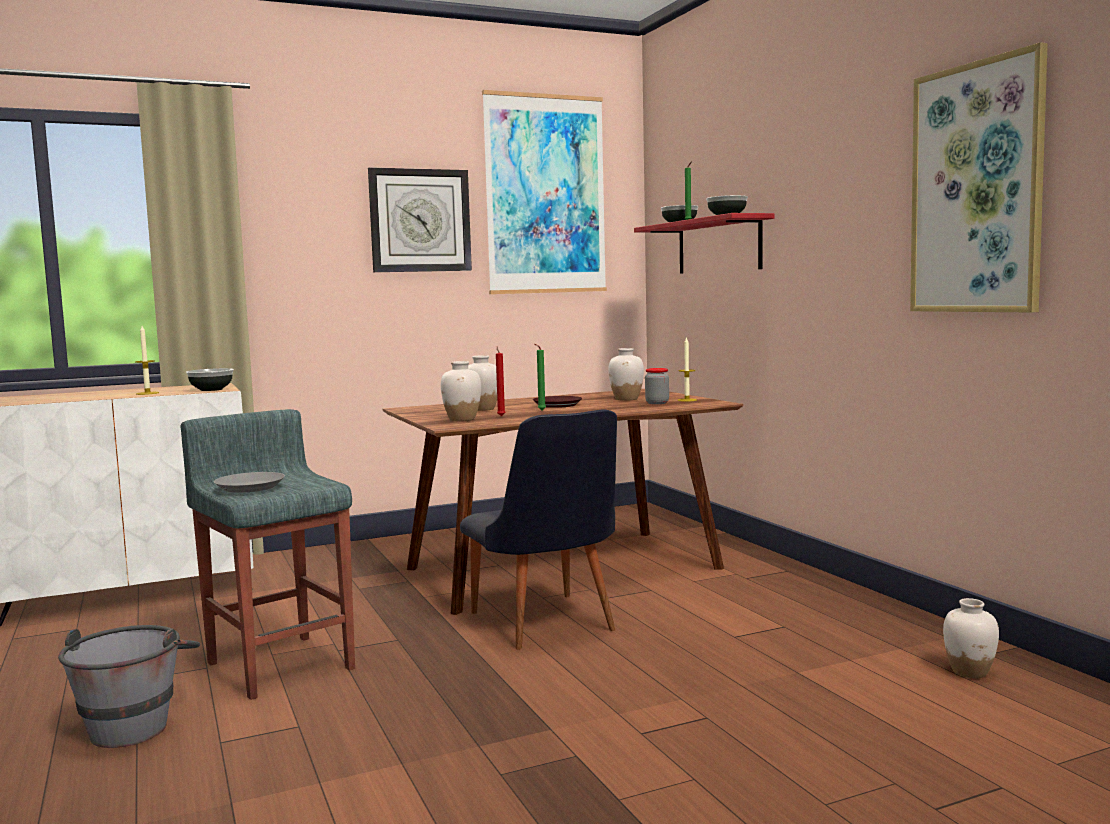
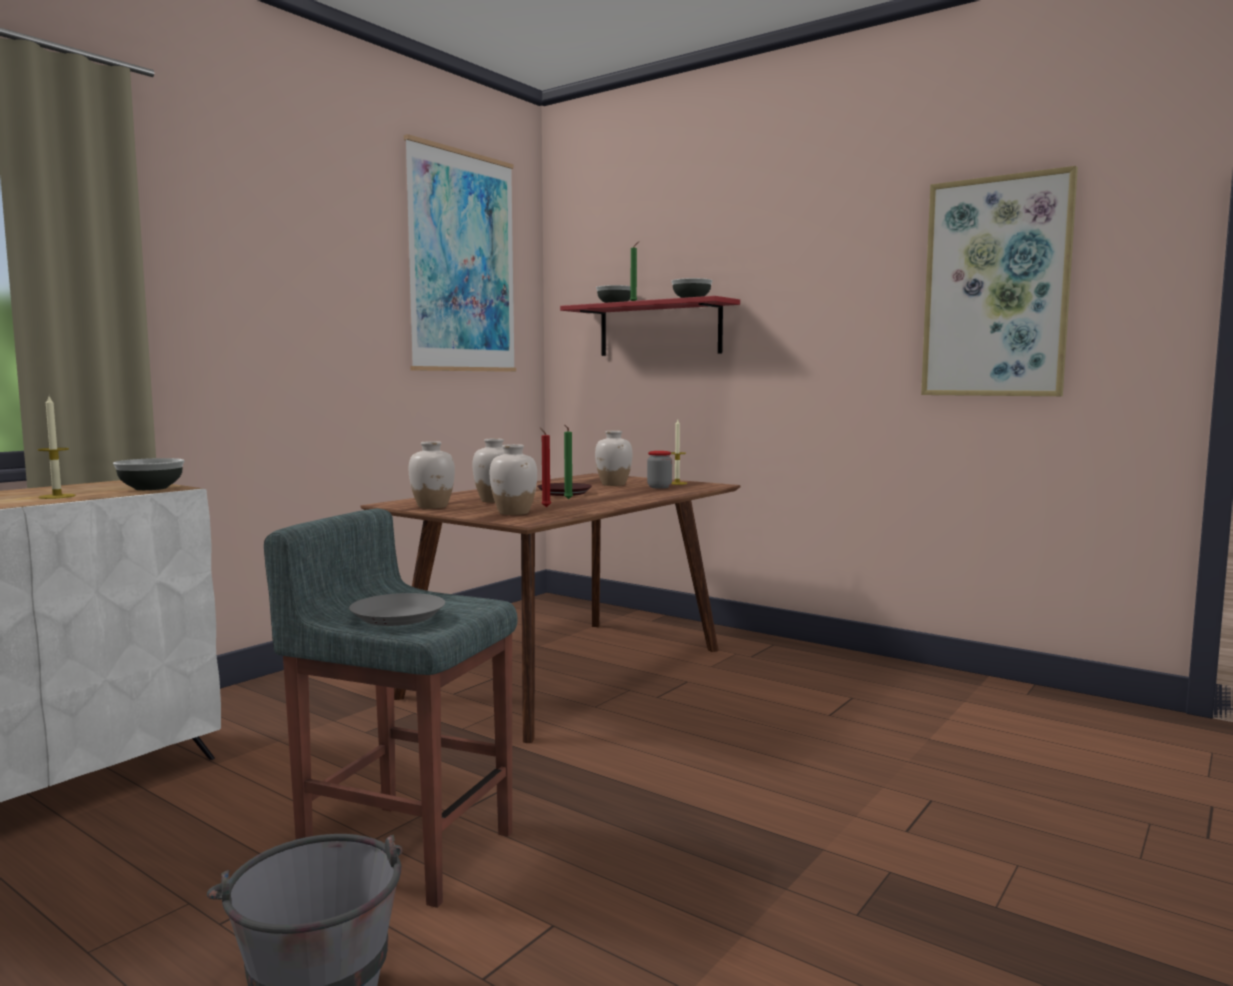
camera: 30 degrees left, 0 degrees up
wall clock [368,167,472,272] -> none
black chair [460,409,617,650] -> none
white vase [943,598,999,678] -> white vase moved to [409,441,455,509]

